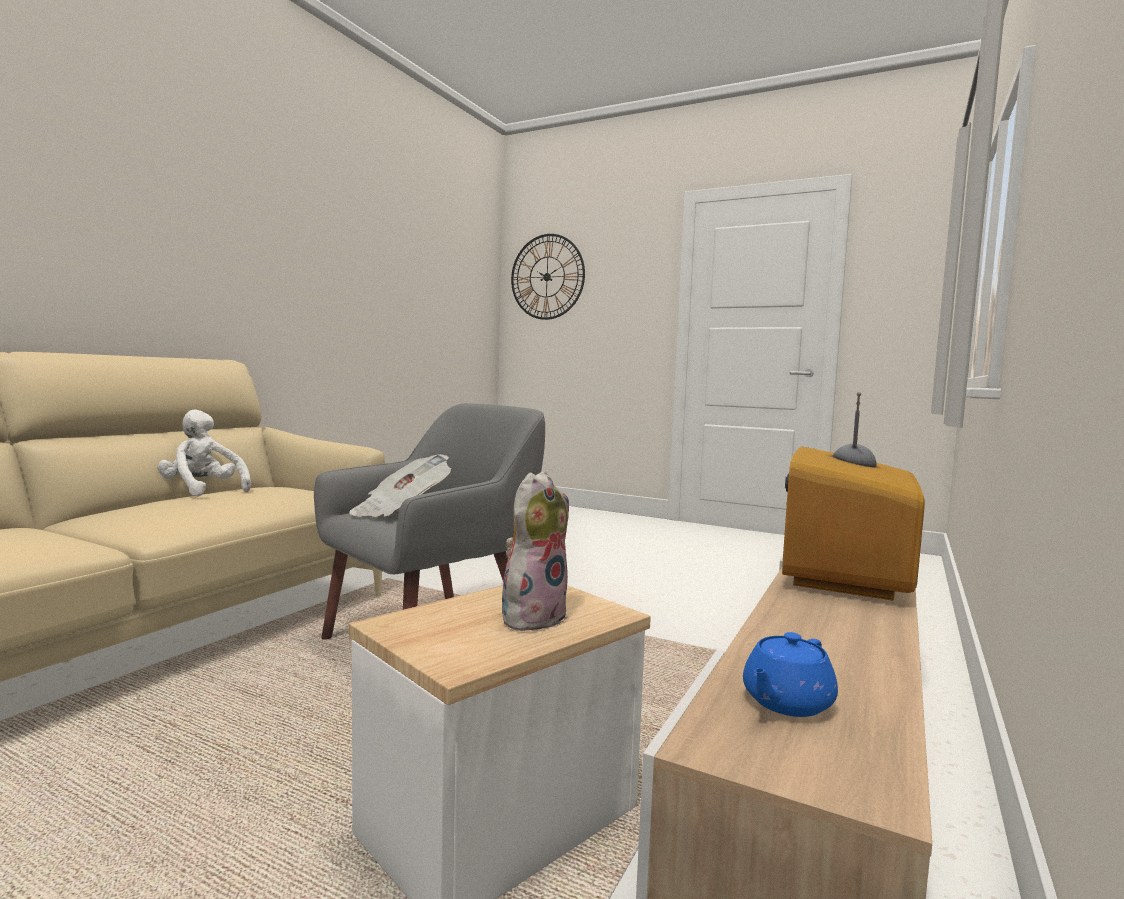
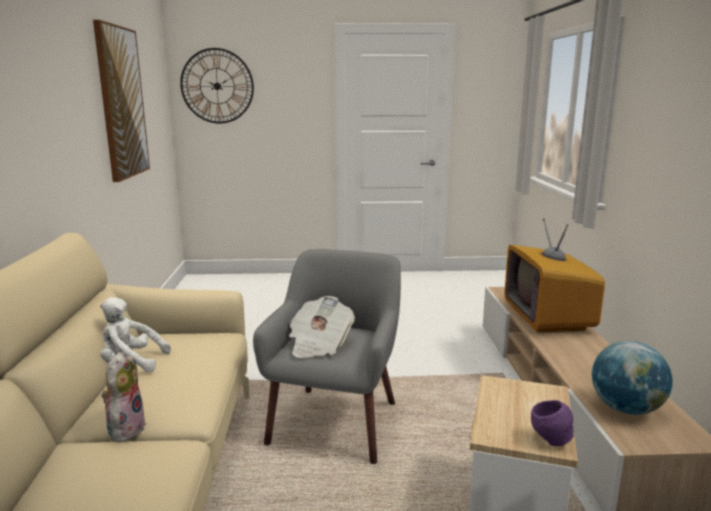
camera: 30 degrees left, 10 degrees up
plush toy [502,471,569,632] -> plush toy moved to [101,352,147,443]
blue teapot [743,632,838,717] -> globe [592,341,673,415]
none -> picture [93,20,150,182]
none -> purple bowl [531,400,574,446]

